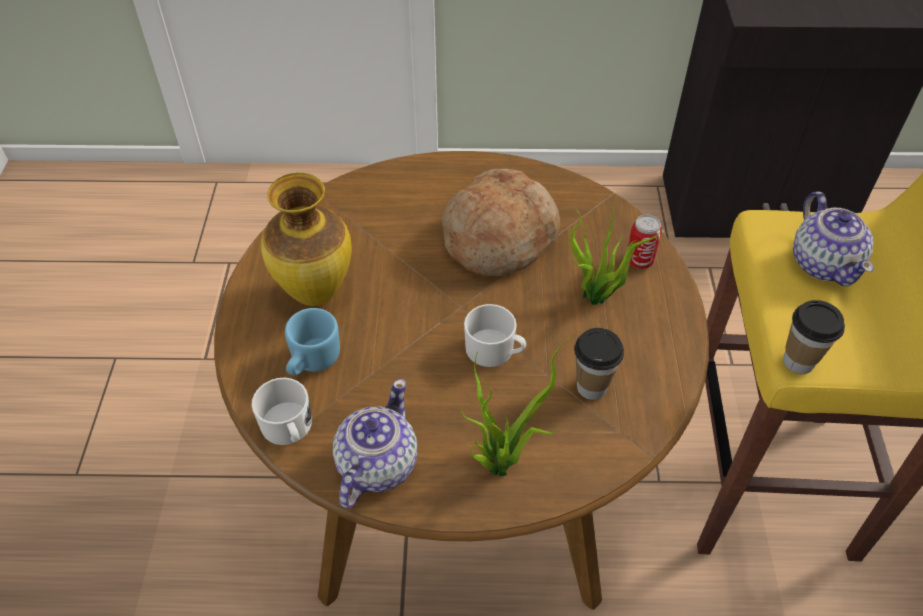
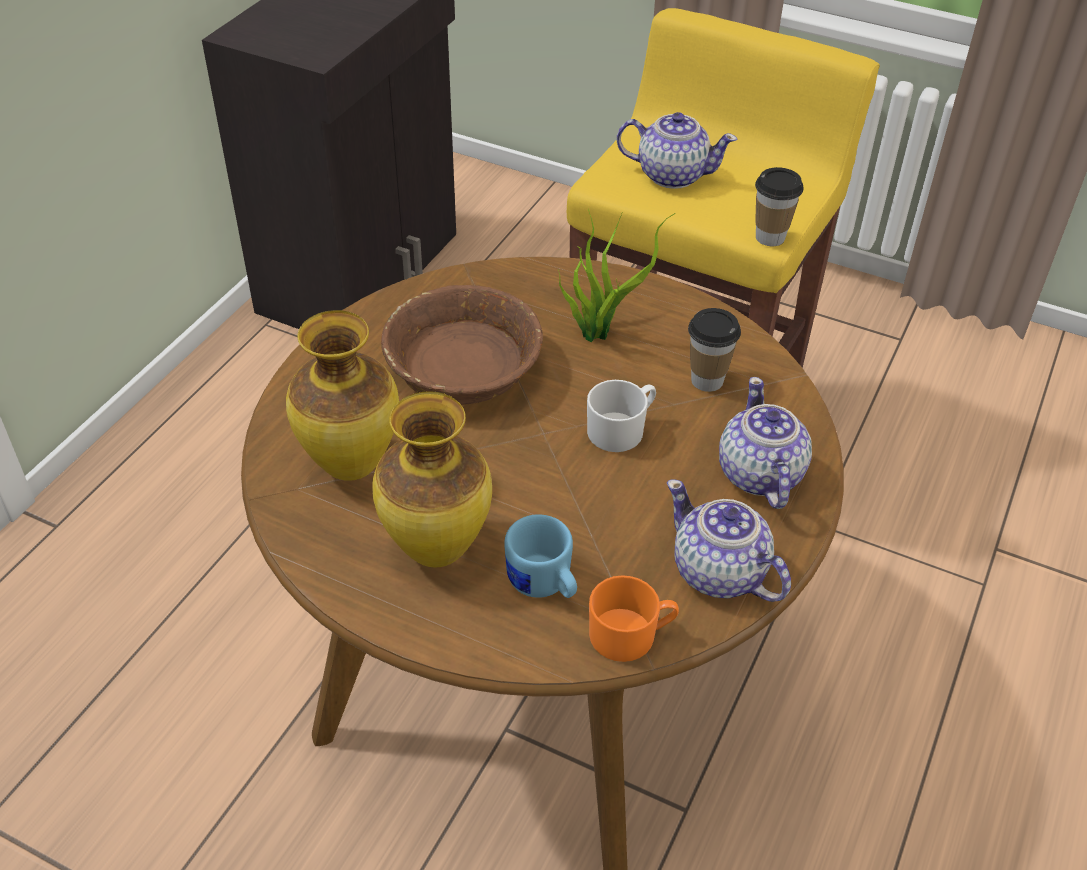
camera: 65 degrees left, 5 degrees down
white mug [251,378,312,445] -> orange mug [589,575,679,662]
bread [442,169,560,276] -> brown bowl [381,285,543,405]
potted plant [461,336,571,476] -> teapot [719,377,812,509]
can [627,214,662,269] -> none
none -> vase [286,310,399,481]

